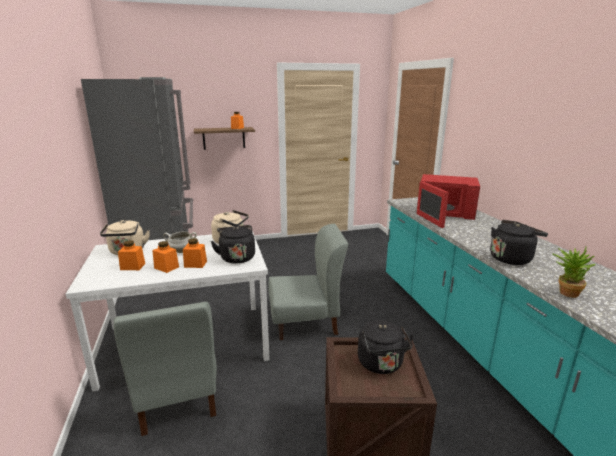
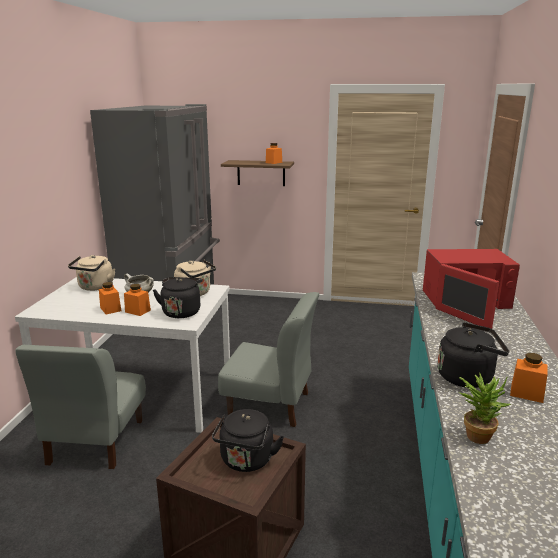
camera: 25 degrees right, 0 degrees up
orange jar [118,240,145,270] -> orange jar moved to [510,353,548,403]
red microwave [417,174,480,228] -> red microwave turned 45 degrees counterclockwise [423,249,520,329]

